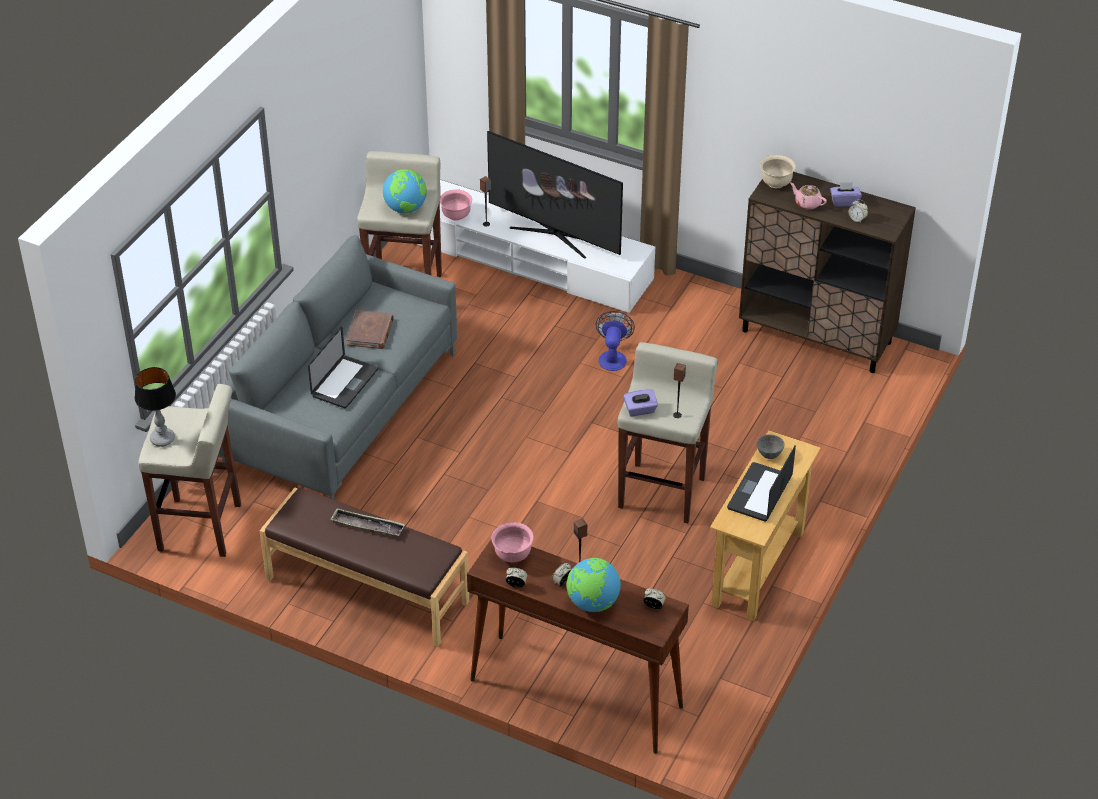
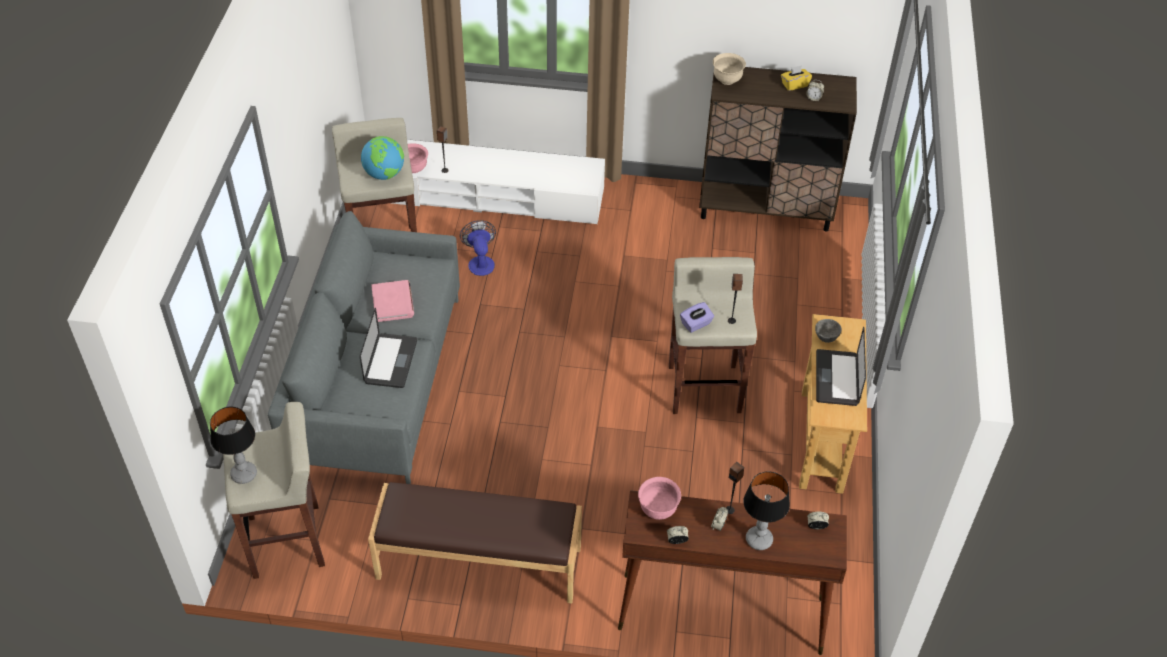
camera: 20 degrees left, 5 degrees up
tray [330,508,405,536] -> none
brown book [346,310,394,349] -> pink book [371,280,414,322]
television [487,131,623,259] -> none
globe [567,558,621,612] -> table lamp [743,471,790,550]
fan [596,311,635,371] -> fan moved to [460,220,496,276]
pink teapot [790,182,827,210] -> none
purple tissue box [830,182,862,207] -> yellow tissue box [781,65,812,91]

